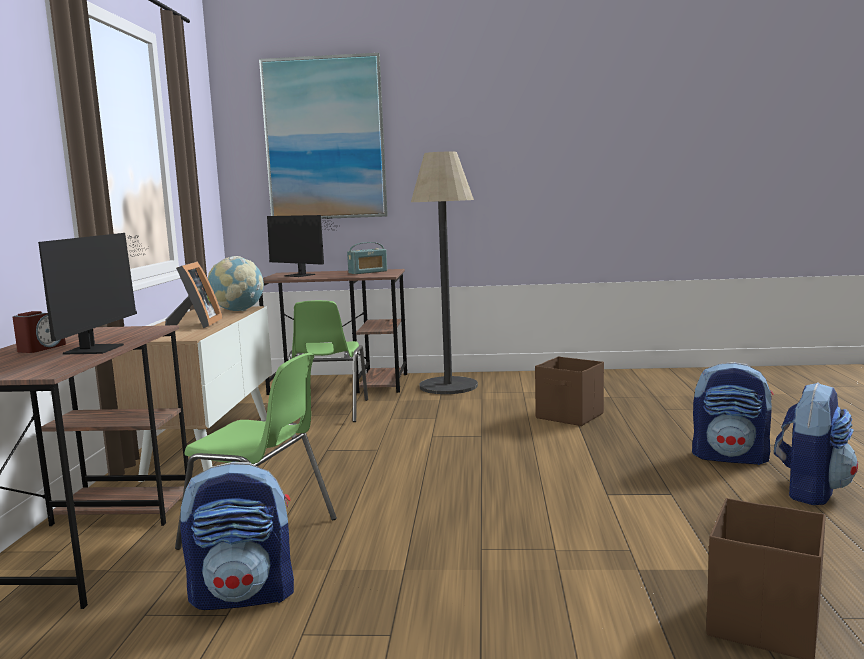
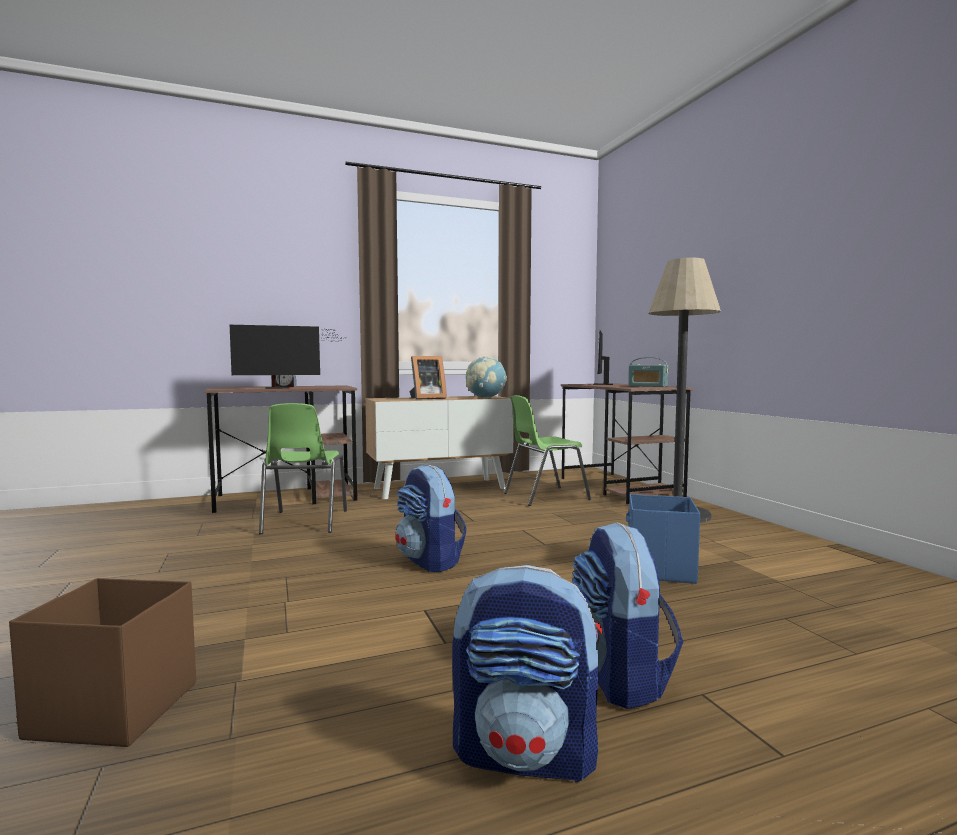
camera: 65 degrees right, 5 degrees down
backpack [180,461,294,610] -> backpack moved to [395,465,467,572]
picture [259,53,388,219] -> none
brown storage box [535,357,604,426] -> blue storage box [626,494,700,584]

